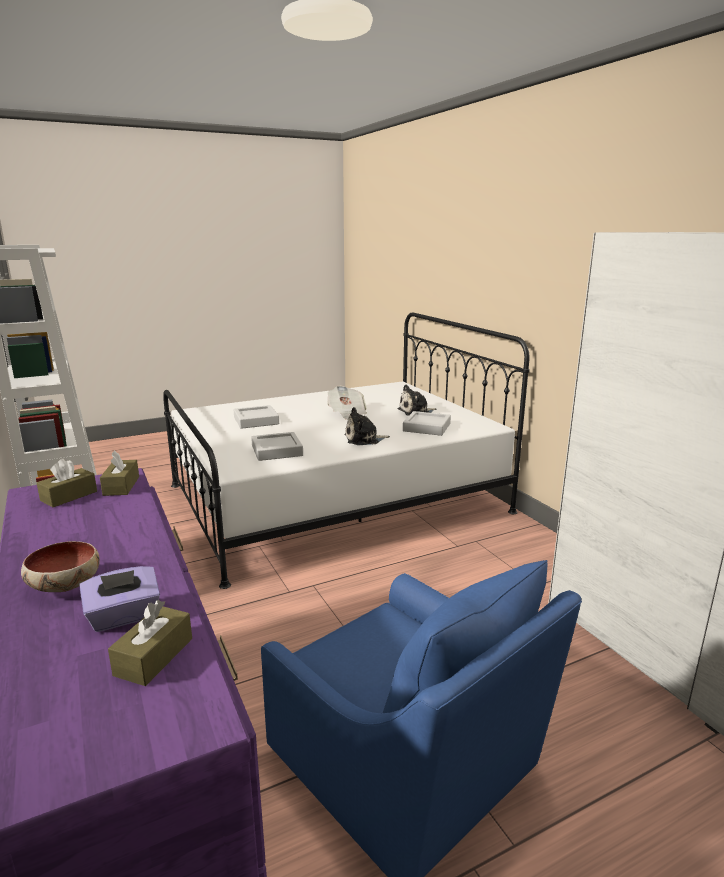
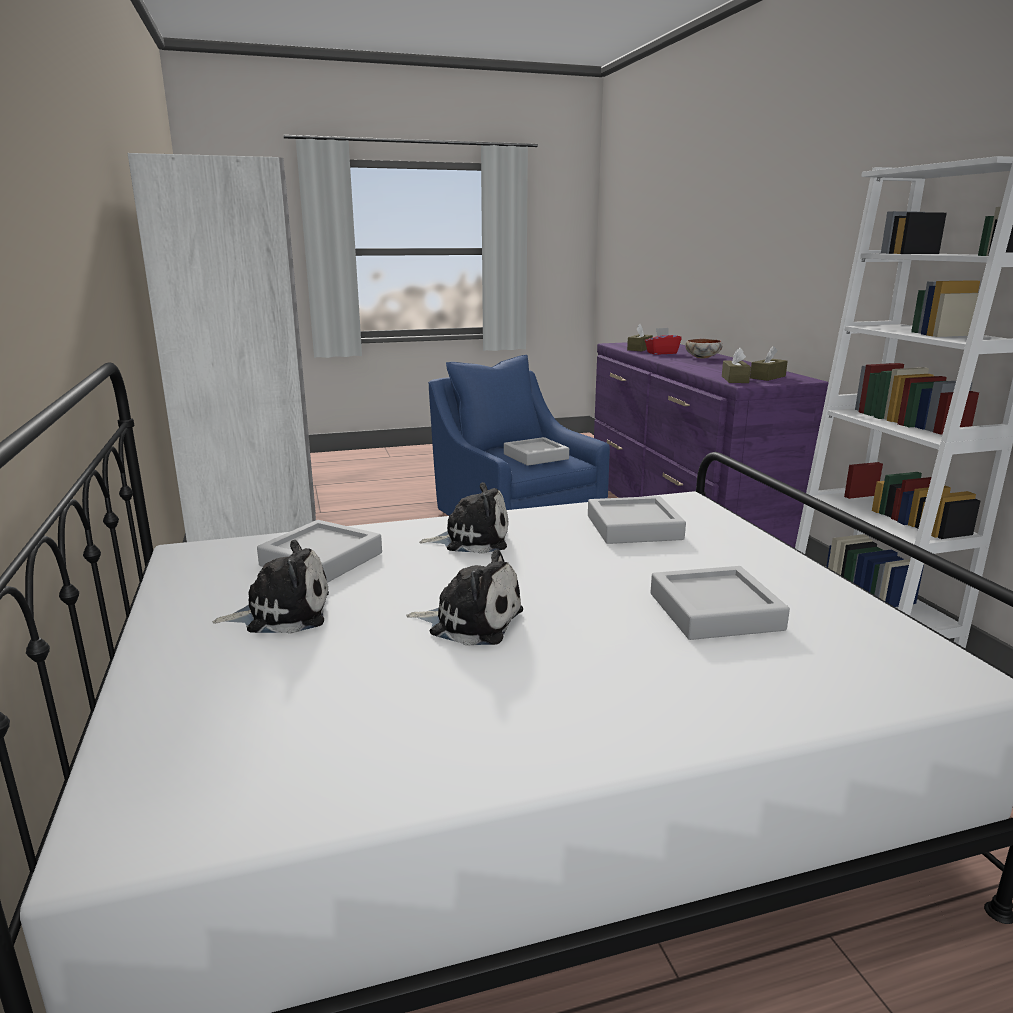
camera: 170 degrees left, 0 degrees up
purple tissue box [80,566,160,632] -> red tissue box [645,328,682,355]
newspaper [327,386,367,420] -> plush toy [406,549,523,645]
none -> grey tray [504,437,569,466]

